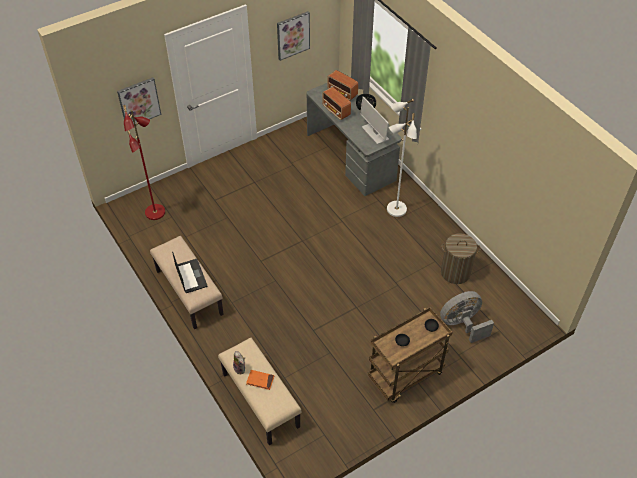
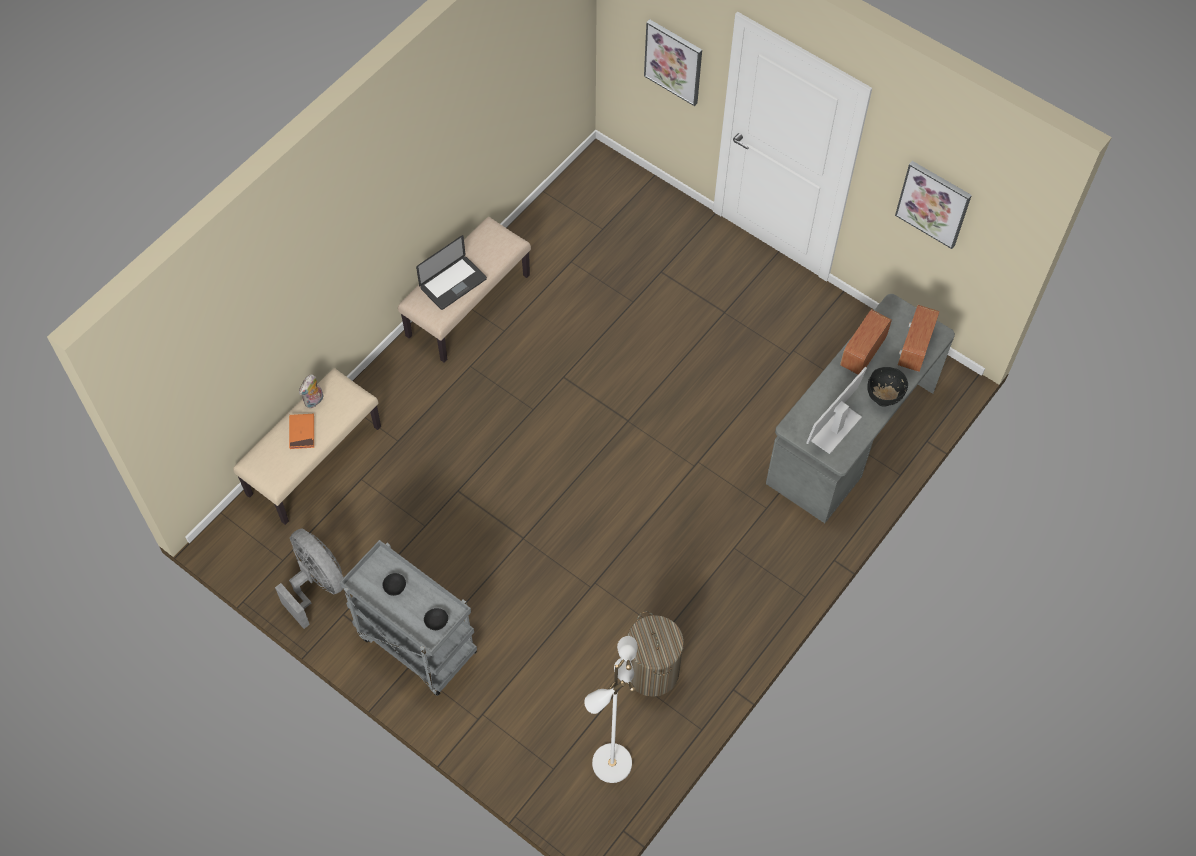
camera: 70 degrees right, 10 degrees up
red floor lamp [123,105,165,220] -> none
brown cart [368,307,453,403] -> grey cart [340,540,477,696]
white floor lamp [387,99,417,217] -> white floor lamp moved to [584,636,637,783]
grey fan [440,291,494,343] -> grey fan moved to [275,528,344,629]

